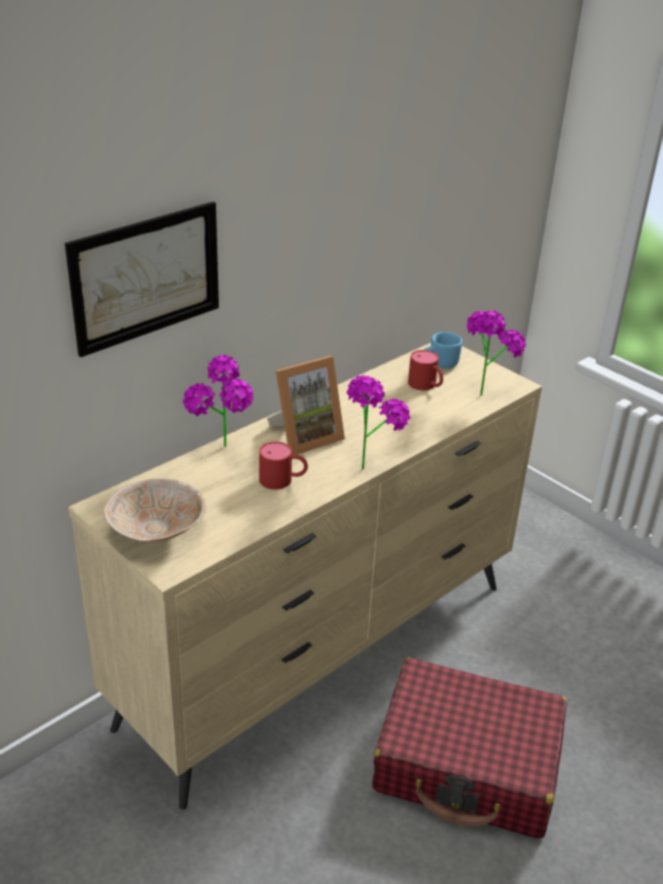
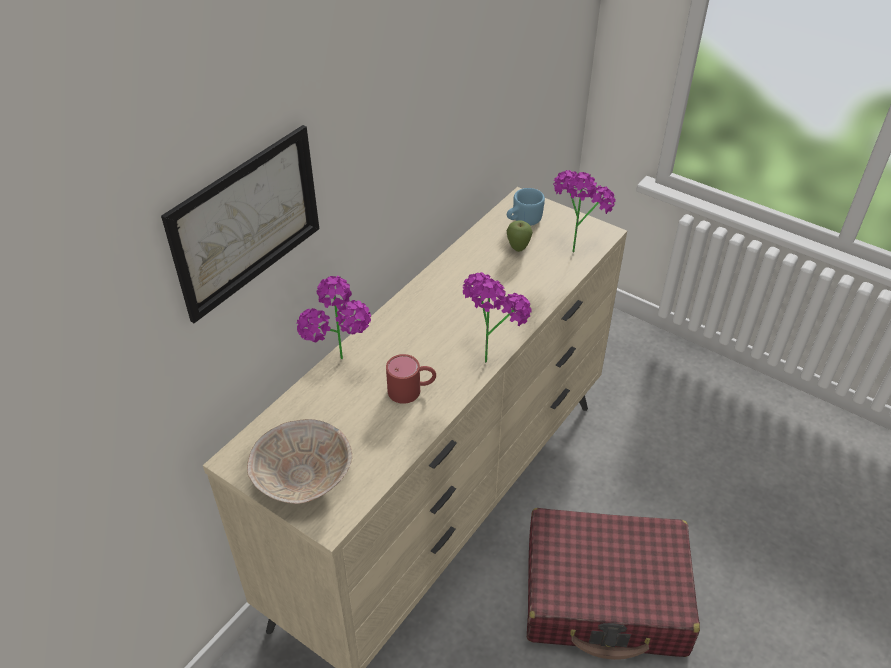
camera: 10 degrees left, 10 degrees up
picture frame [267,356,345,455] -> none
red mug [408,350,443,390] -> apple [507,221,533,252]

